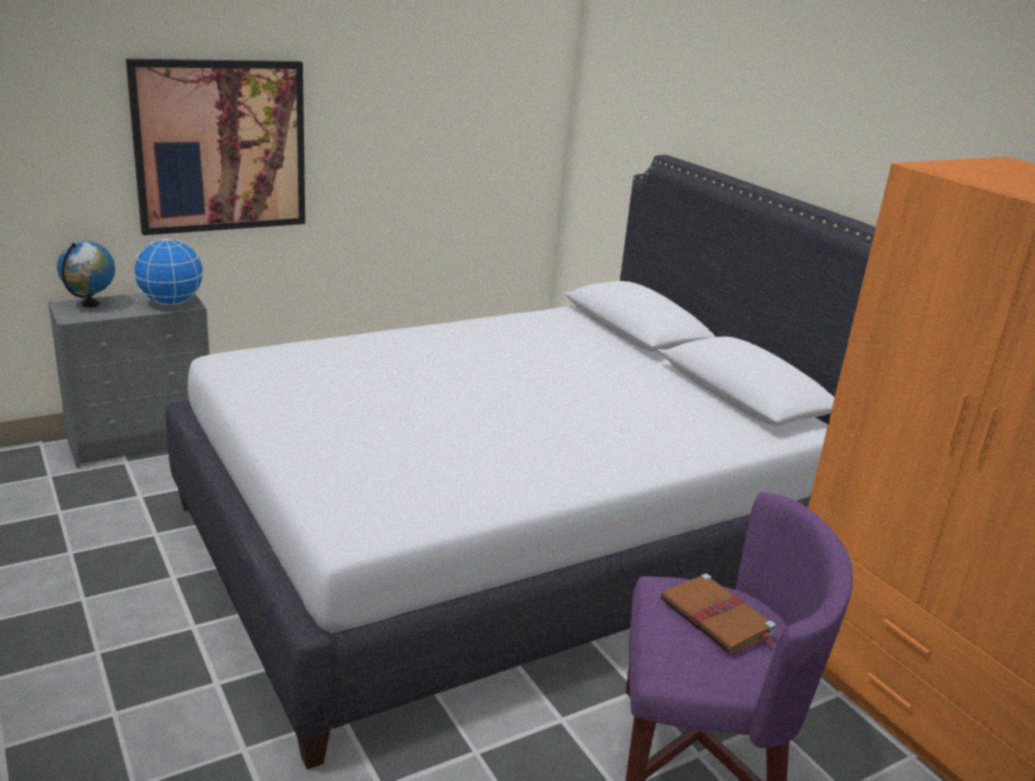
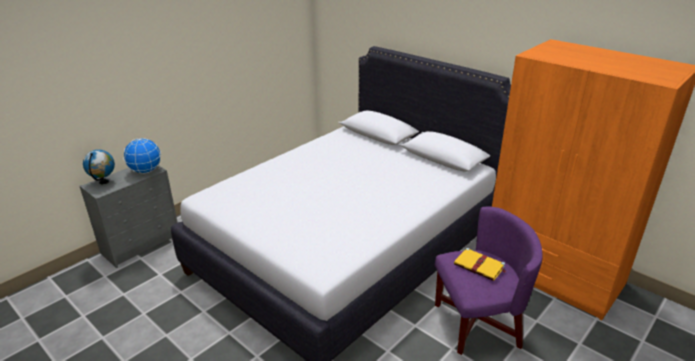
camera: 15 degrees left, 5 degrees up
picture [126,59,305,235] -> none
brown book [661,573,776,654] -> yellow book [454,248,505,281]

